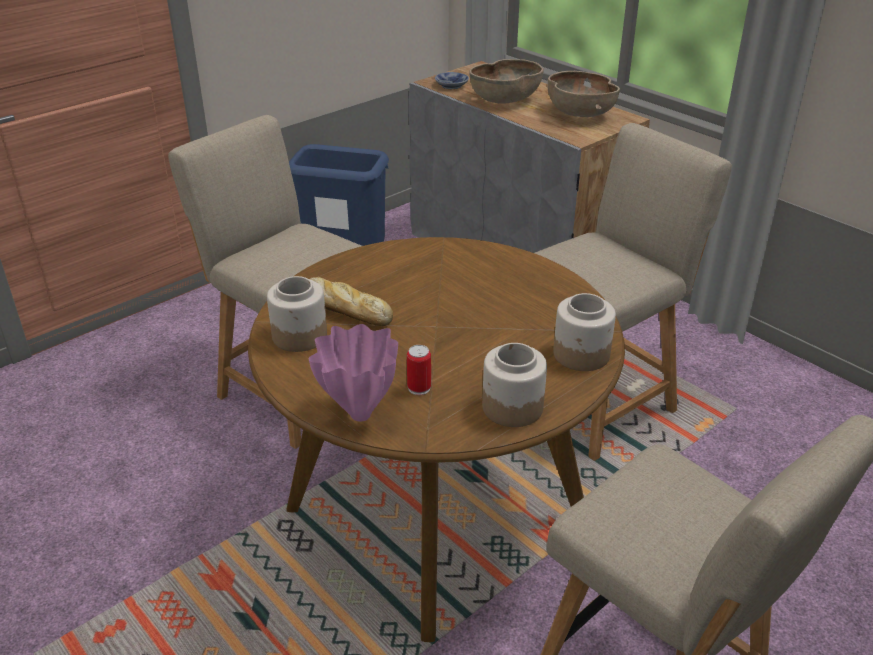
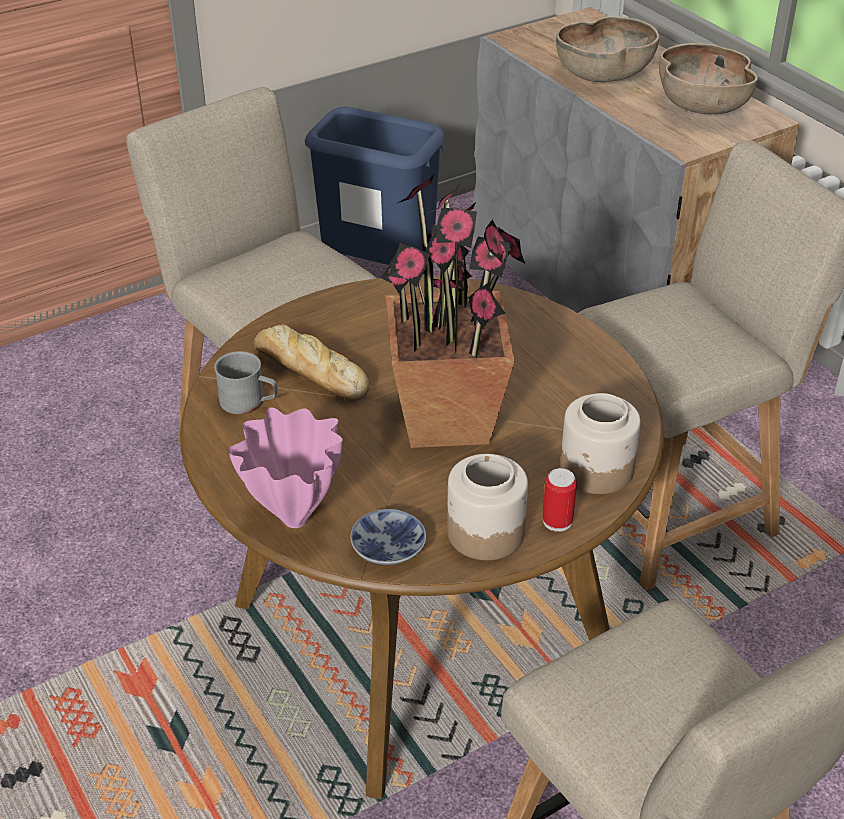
camera: 10 degrees right, 5 degrees up
jar [267,276,327,352] -> grey mug [214,351,277,414]
can [407,345,431,395] -> can moved to [542,468,577,532]
bowl [435,72,469,89] -> bowl moved to [350,509,426,565]
none -> potted plant [381,175,525,448]

